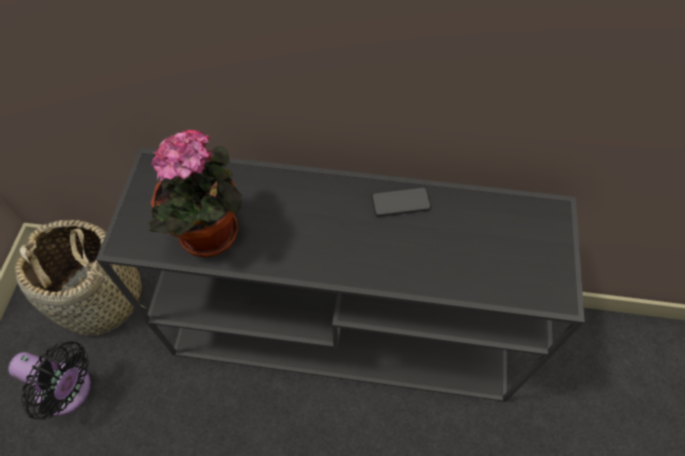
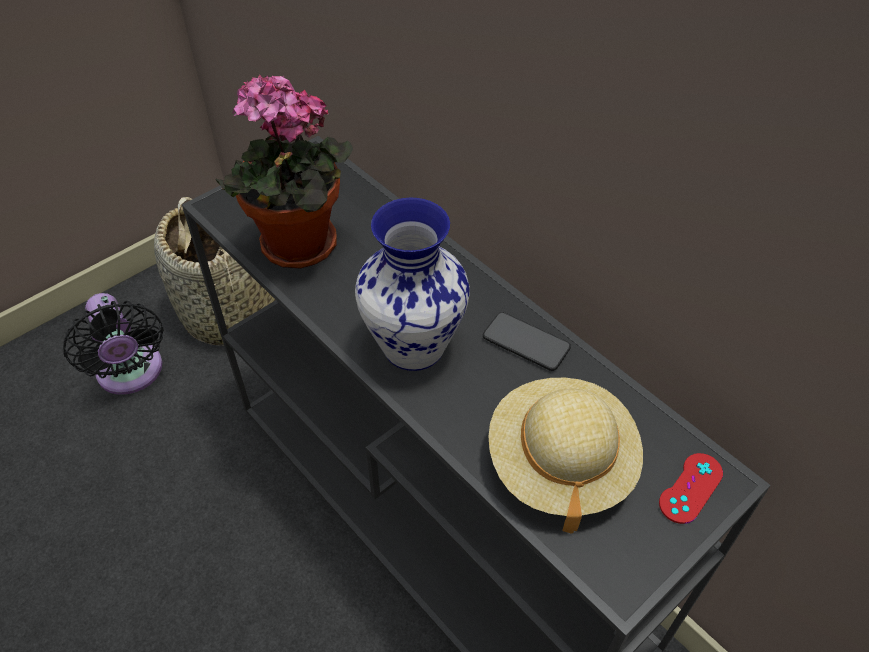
camera: 40 degrees right, 10 degrees down
none -> vase [355,198,470,371]
none -> beige hat [488,378,643,533]
none -> red game controller [659,453,723,524]

